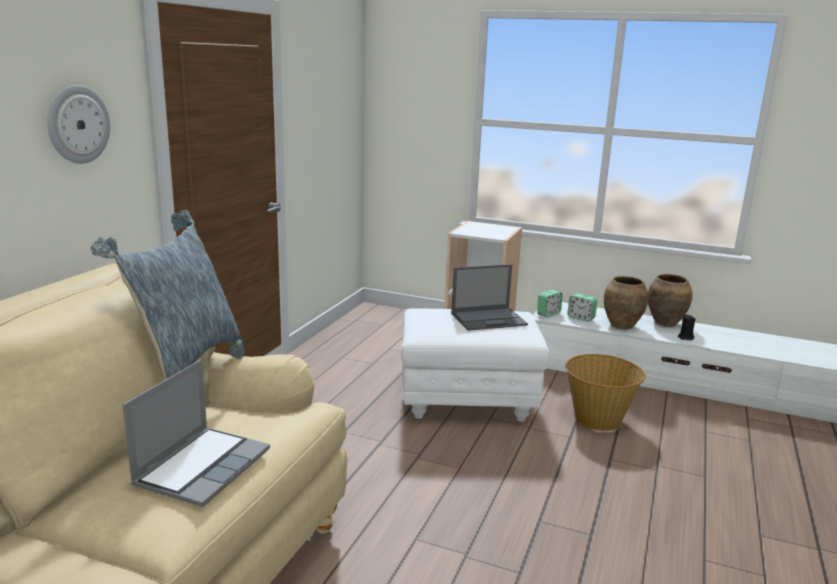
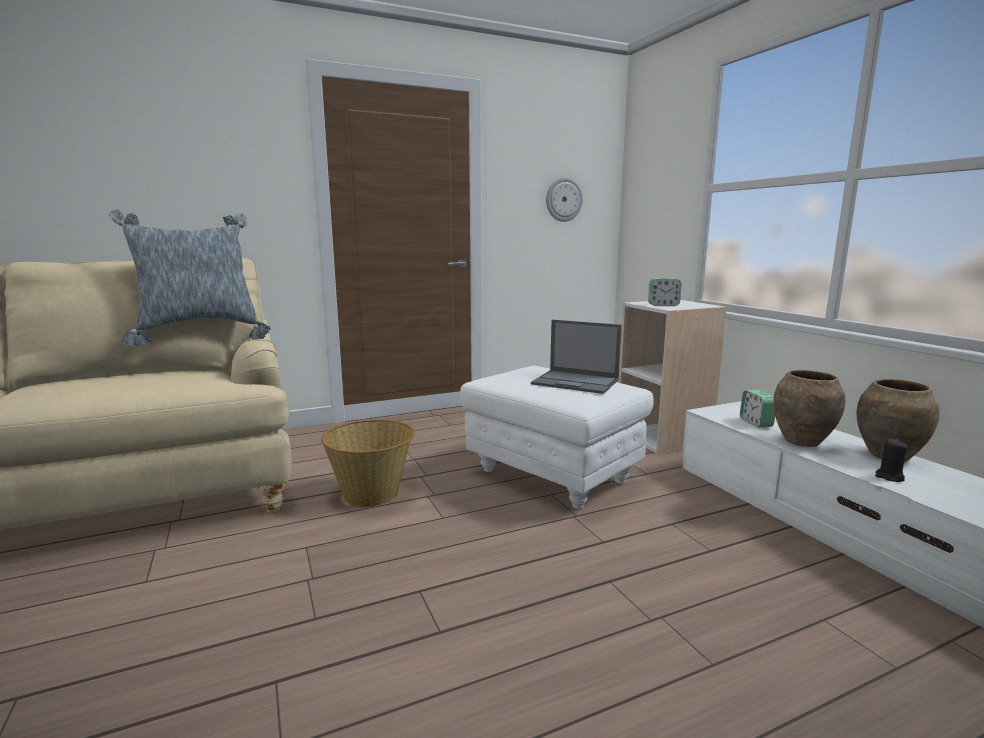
camera: 45 degrees right, 5 degrees down
wall clock [48,85,110,164] -> wall clock moved to [546,177,583,222]
laptop [123,359,270,507] -> none
alarm clock [537,290,562,317] -> alarm clock moved to [648,278,681,306]
basket [565,354,645,431] -> basket moved to [321,419,415,507]

